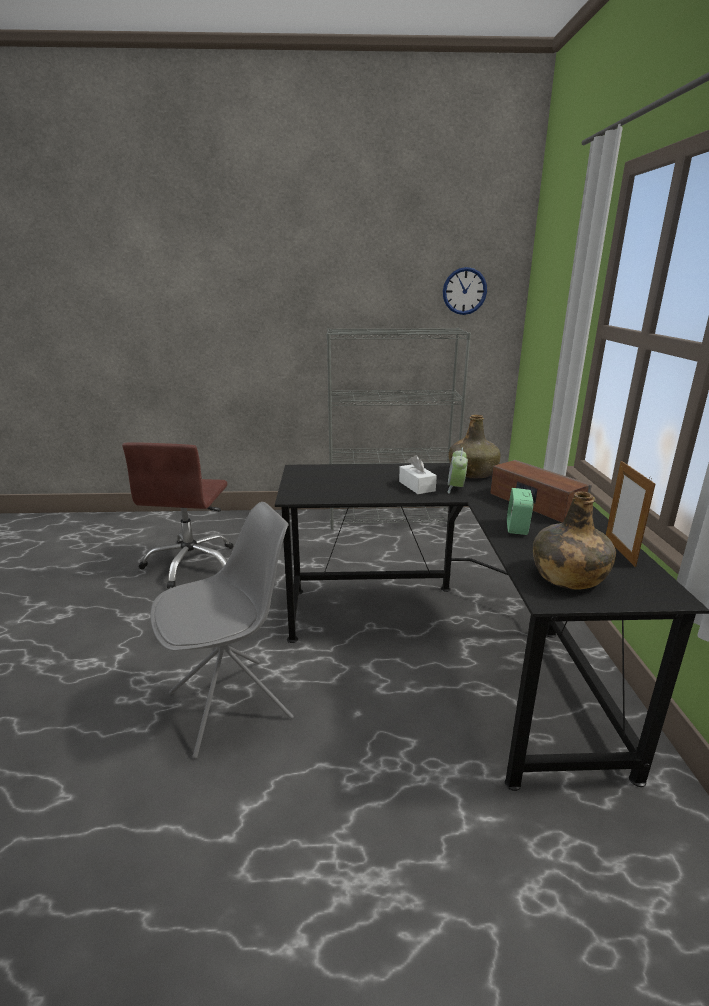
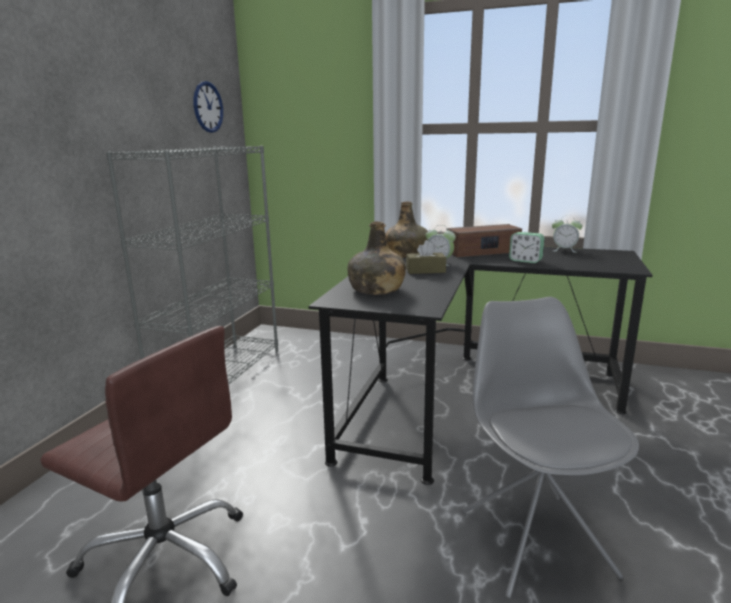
camera: 70 degrees left, 5 degrees down
white tissue box [399,455,437,494] -> brown tissue box [406,240,446,274]
green bottle [533,491,616,589] -> green bottle moved to [348,221,406,295]
picture frame [606,461,655,567] -> alarm clock [552,215,582,253]

